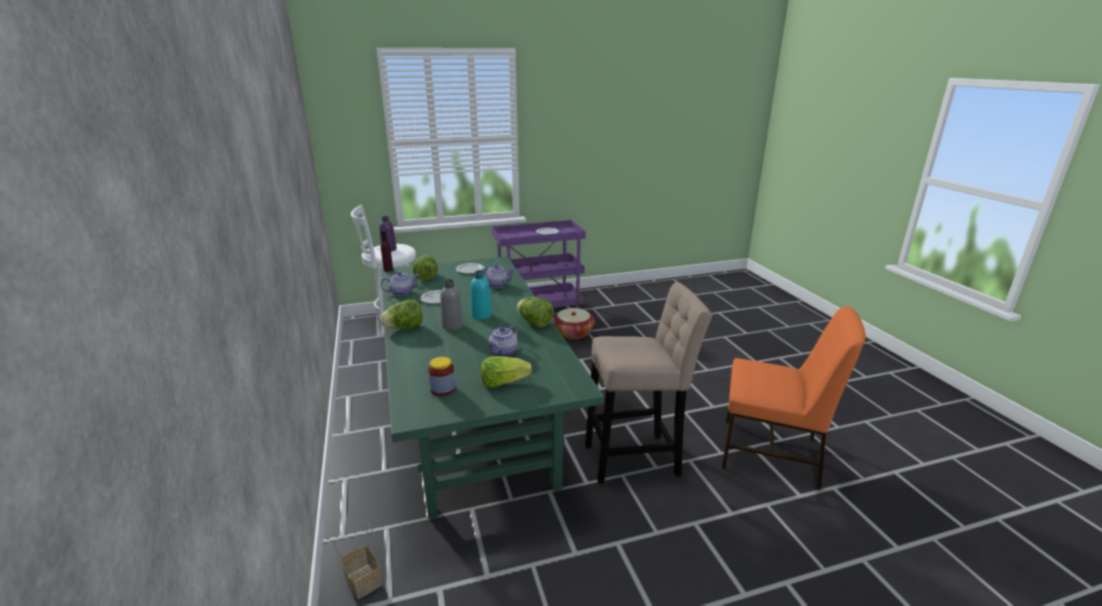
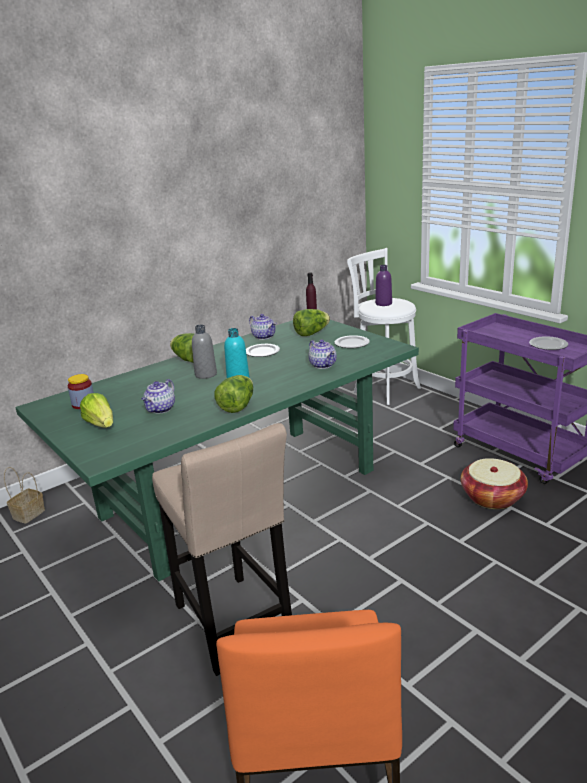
camera: 70 degrees right, 0 degrees up
teapot [487,325,518,357] -> teapot turned 75 degrees counterclockwise [141,379,175,413]

